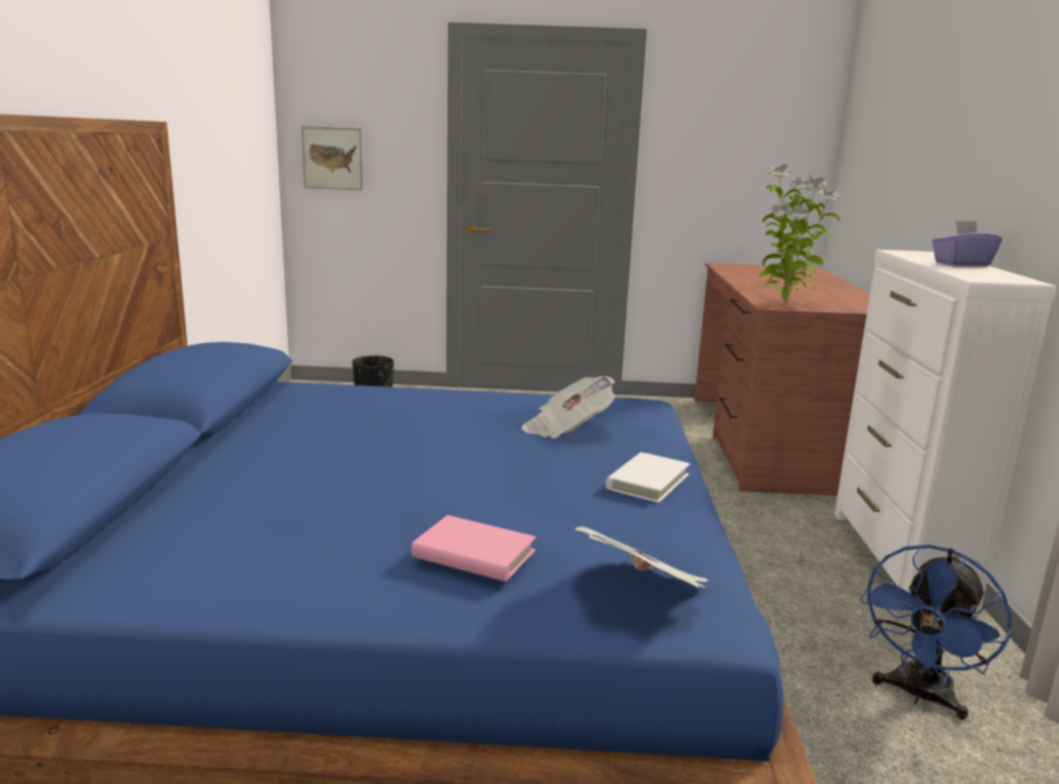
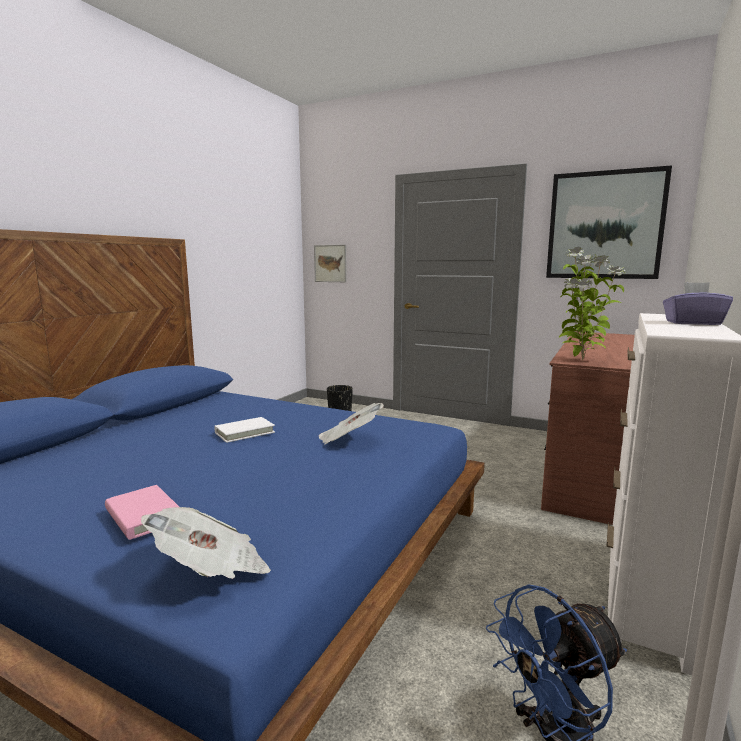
camera: 25 degrees right, 5 degrees down
white book [606,452,690,503] -> white book moved to [214,417,275,443]
none -> picture [546,165,672,279]

